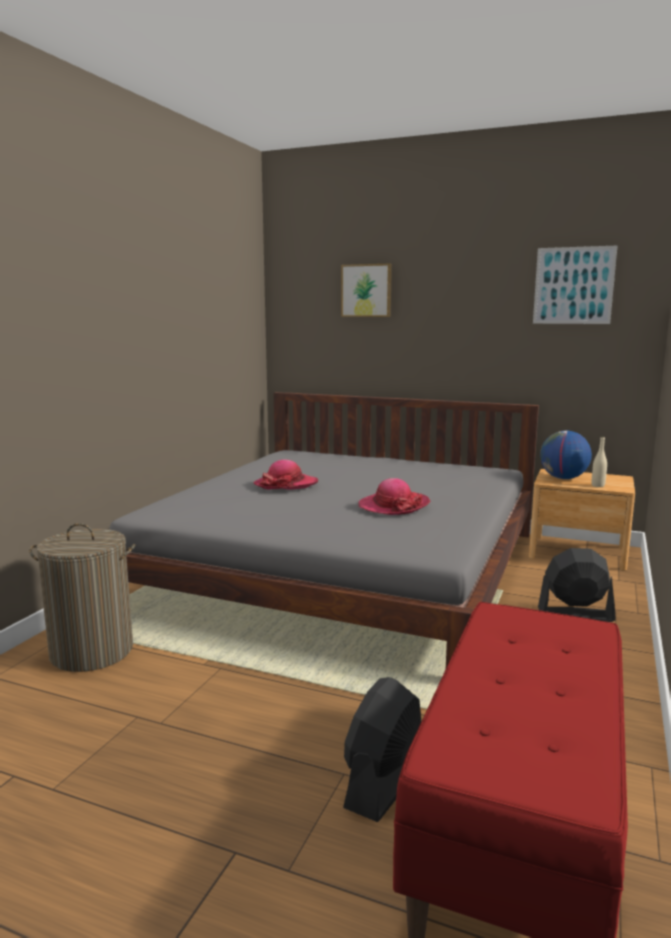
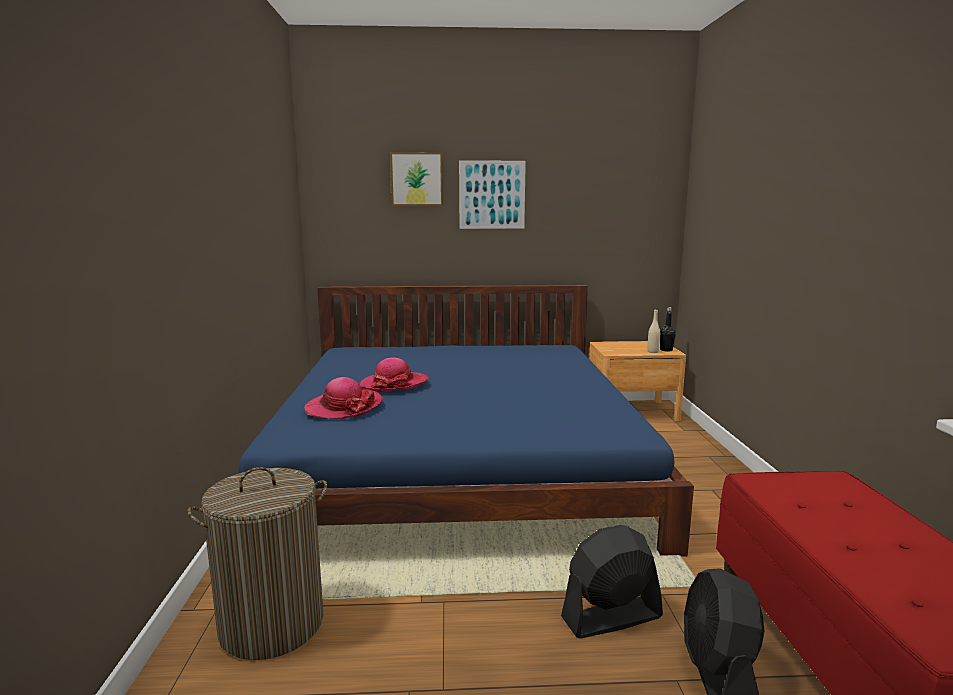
camera: 25 degrees left, 0 degrees up
grey bed [109,392,539,668] -> blue bed [238,285,694,557]
hat [359,478,431,515] -> hat moved to [304,377,383,419]
picture [533,245,618,324] -> picture moved to [459,160,526,229]
black fan [538,548,616,622] -> black fan moved to [561,525,663,639]
globe [540,431,592,479] -> none
none -> black bottle [660,307,676,351]

